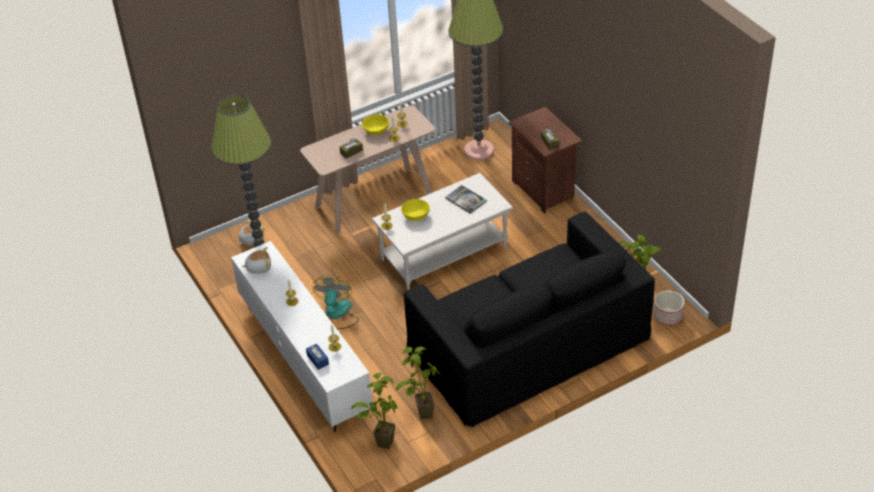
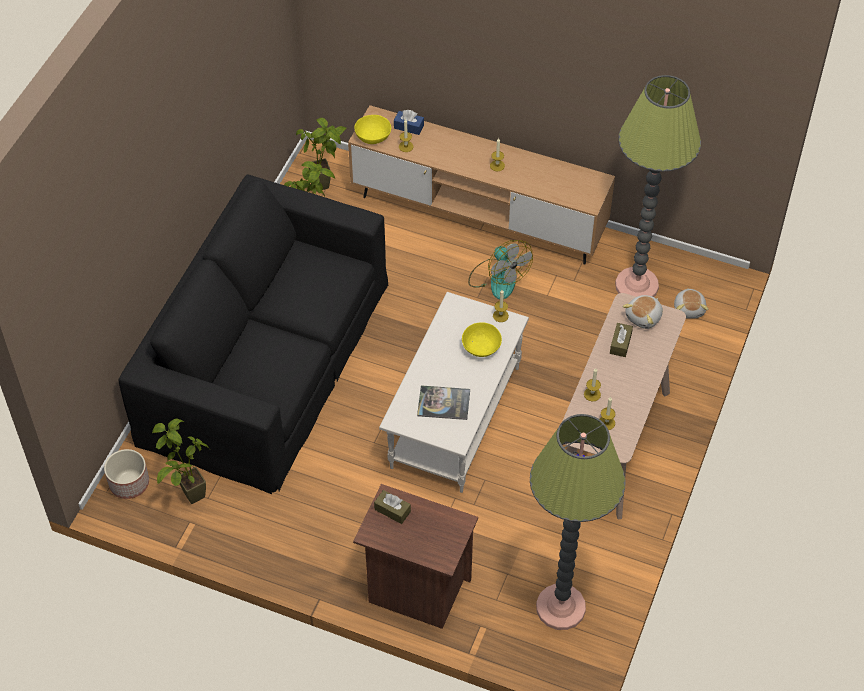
camera: 140 degrees right, 10 degrees up
white tv stand [231,241,373,432] -> brown tv stand [348,105,615,265]
plush toy [242,247,271,274] -> plush toy moved to [623,295,663,329]
yellow bowl [362,114,389,135] -> yellow bowl moved to [354,115,391,144]

